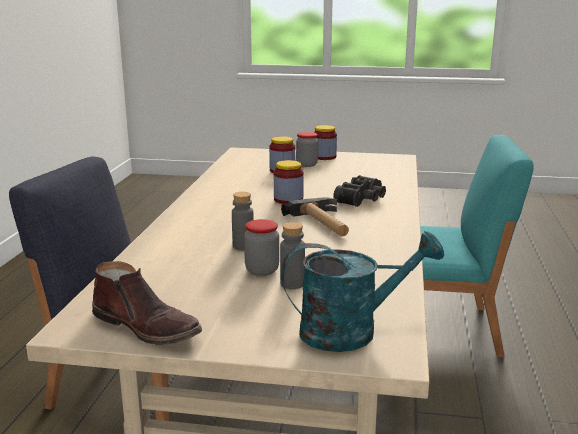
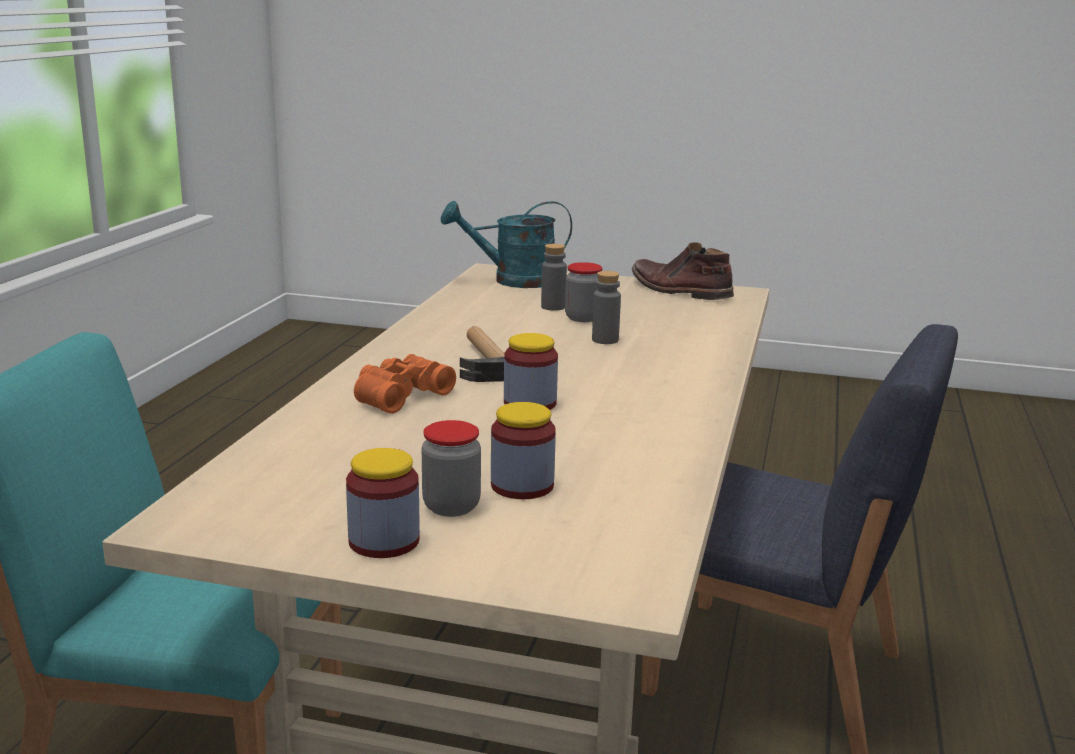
camera: 175 degrees left, 0 degrees up
black binoculars [333,175,386,207] -> orange binoculars [354,354,456,414]

